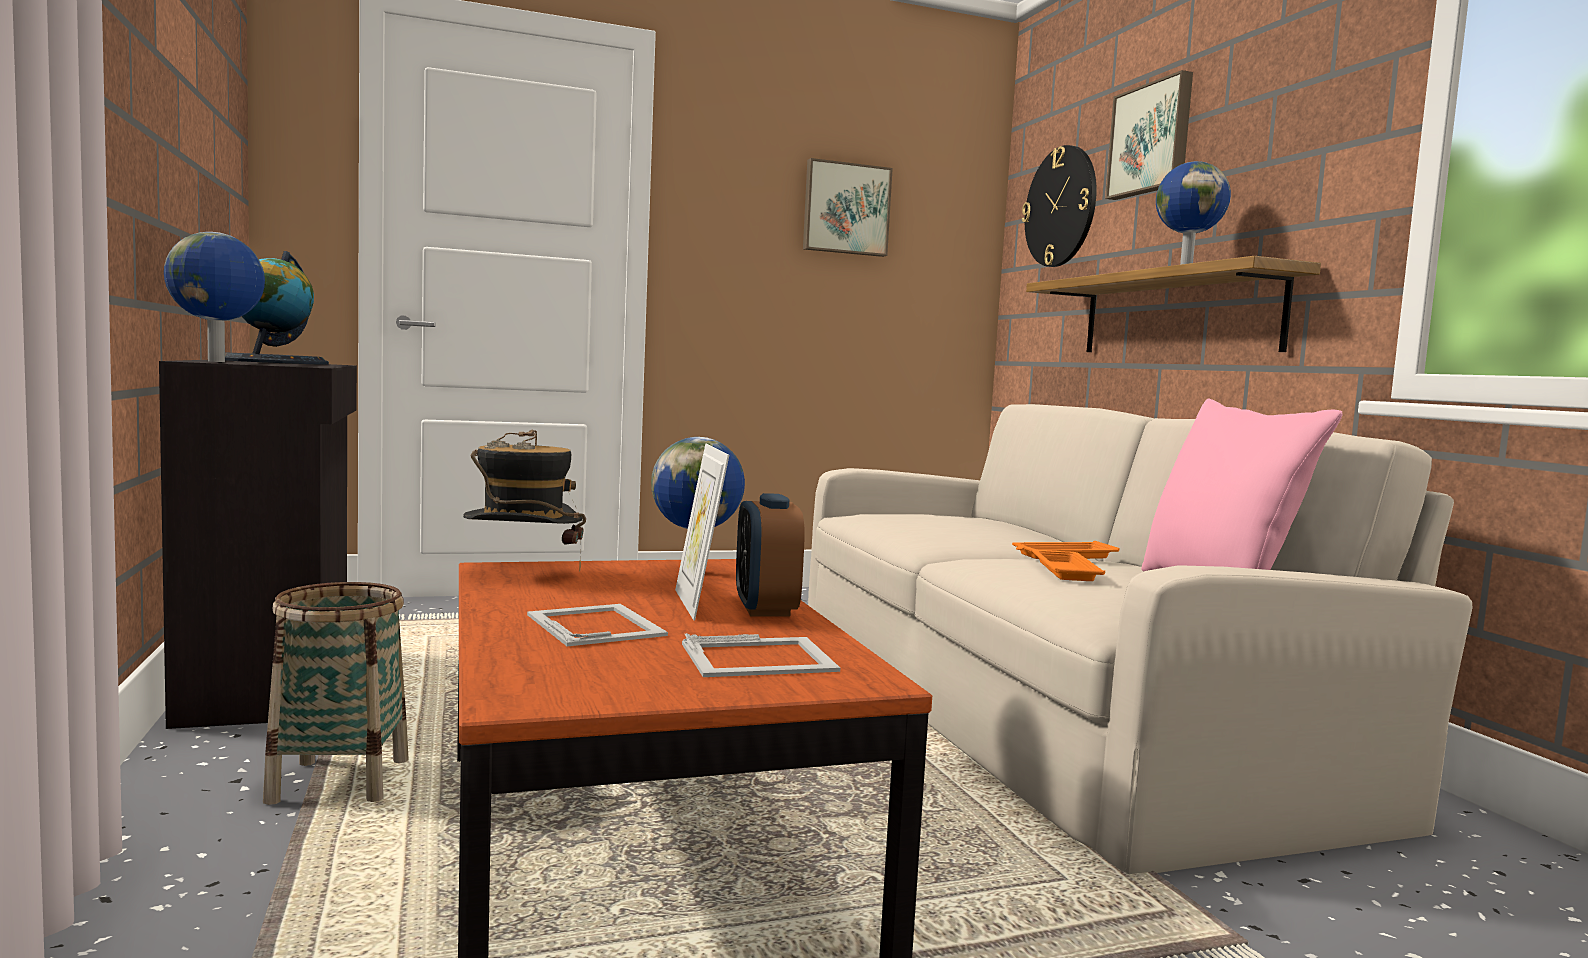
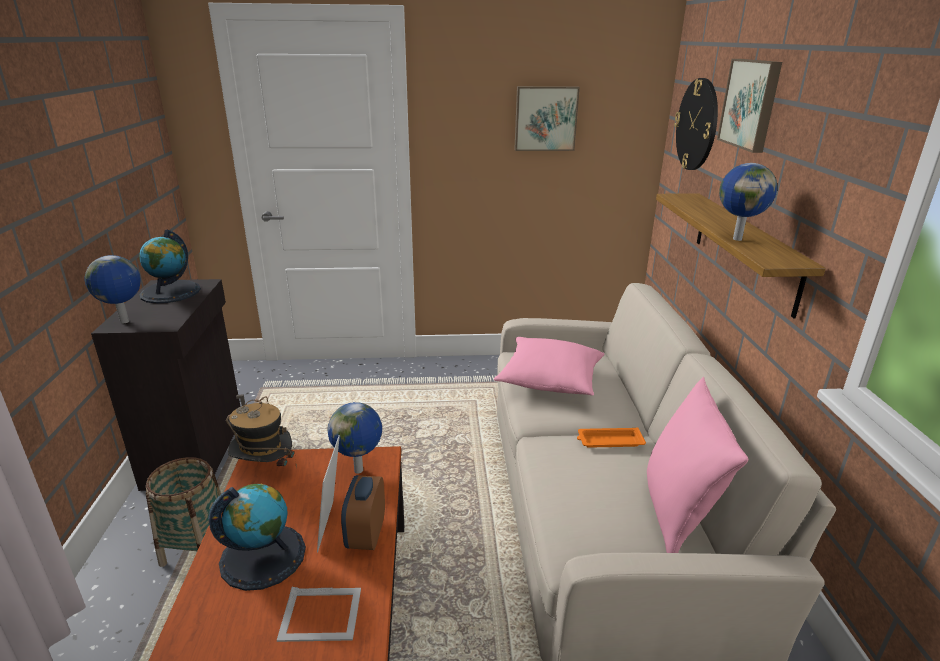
camera: 15 degrees right, 20 degrees up
picture frame [527,604,668,646] -> globe [208,484,306,591]
orange tray [1032,550,1105,581] -> none
none -> pink pillow [494,337,604,396]

